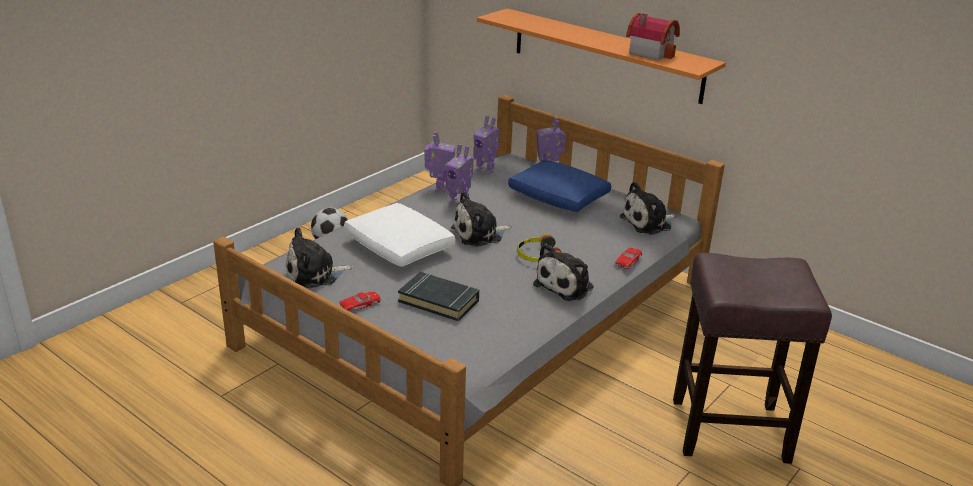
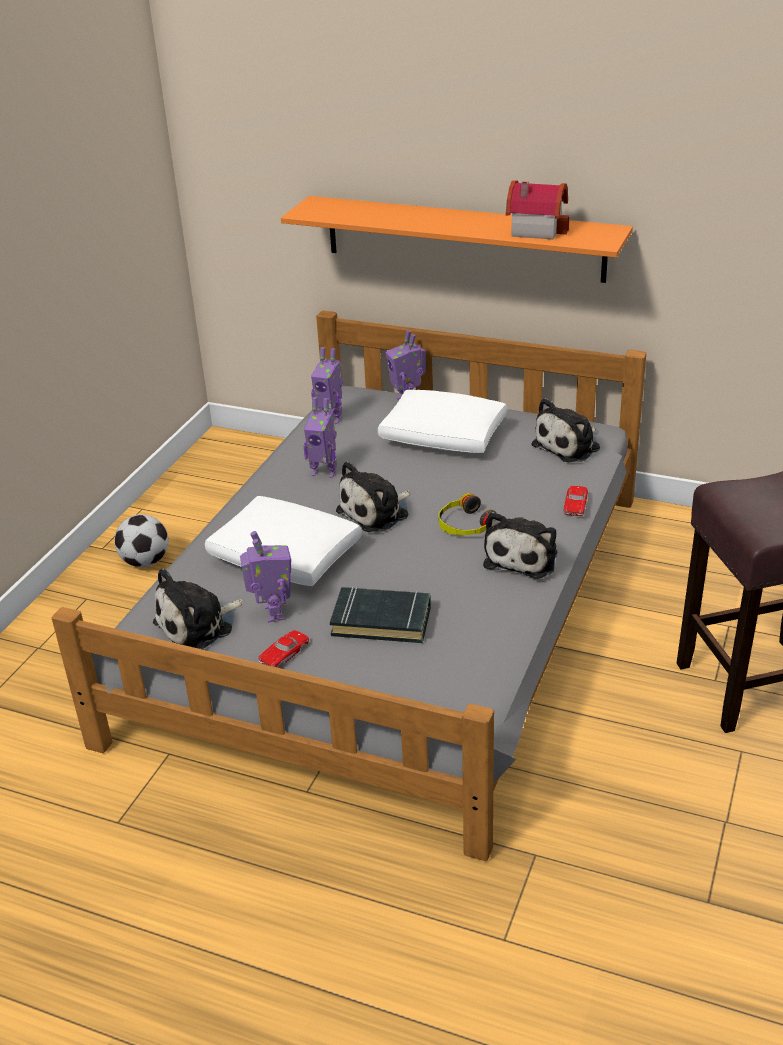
camera: 15 degrees left, 5 degrees up
toy robot [424,131,455,192] -> toy robot moved to [240,531,291,623]
blue pillow [508,160,611,212] -> white pillow [378,390,507,453]

